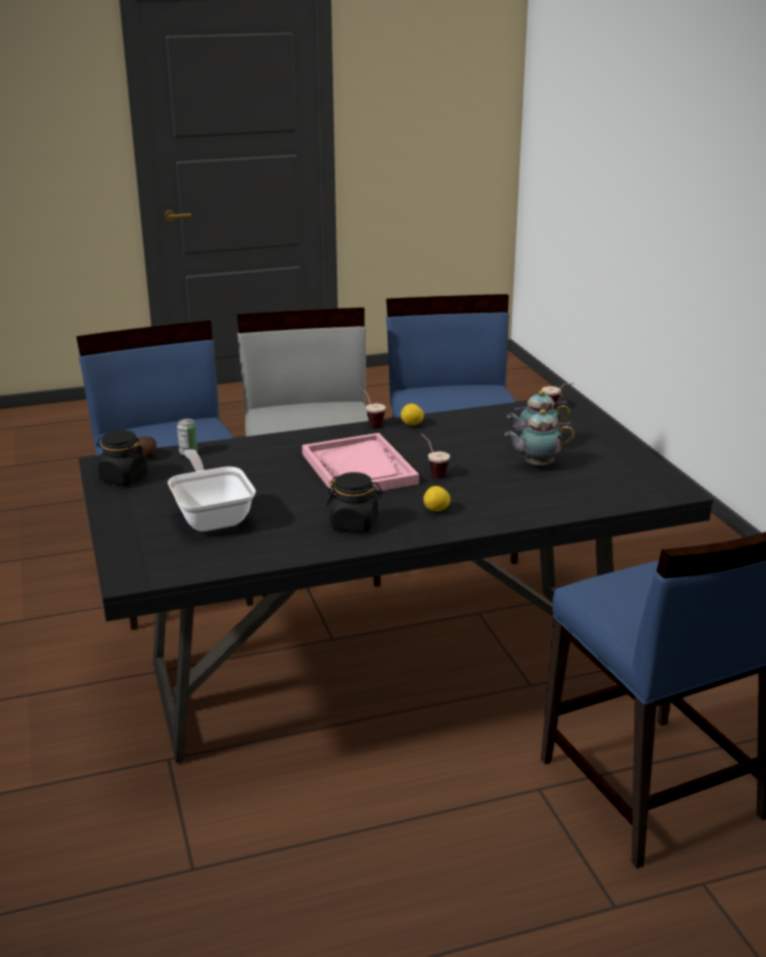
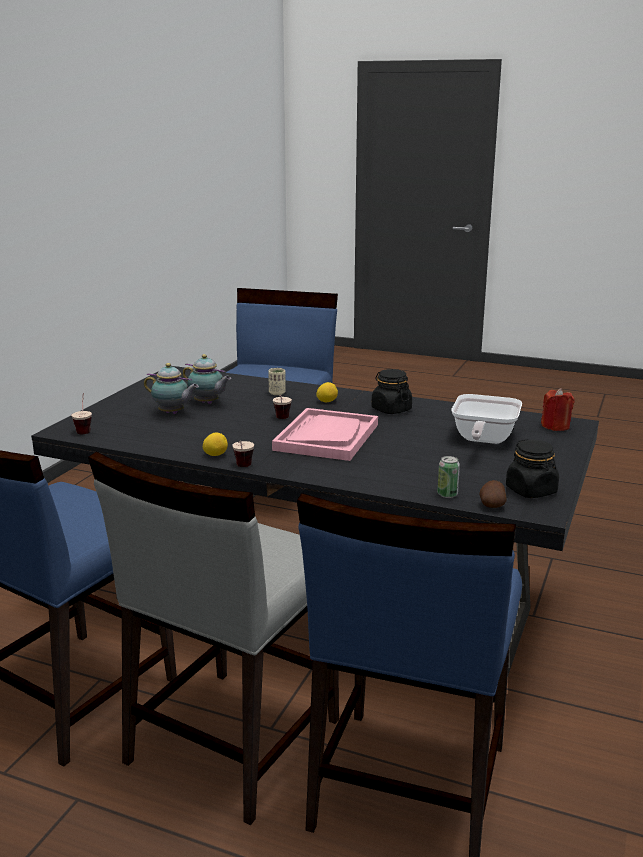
camera: 140 degrees left, 5 degrees down
none -> beige cup [268,368,286,395]
none -> red candle [541,388,575,431]

